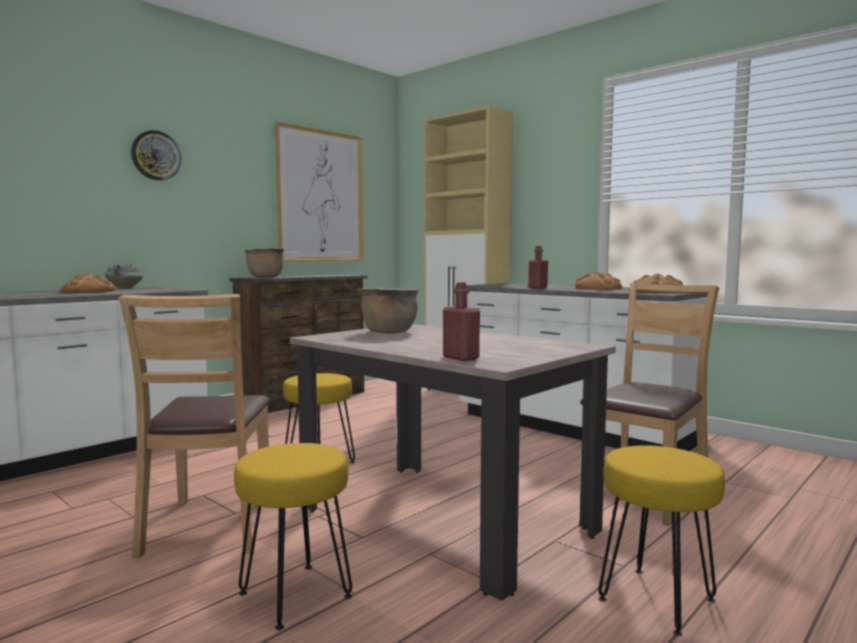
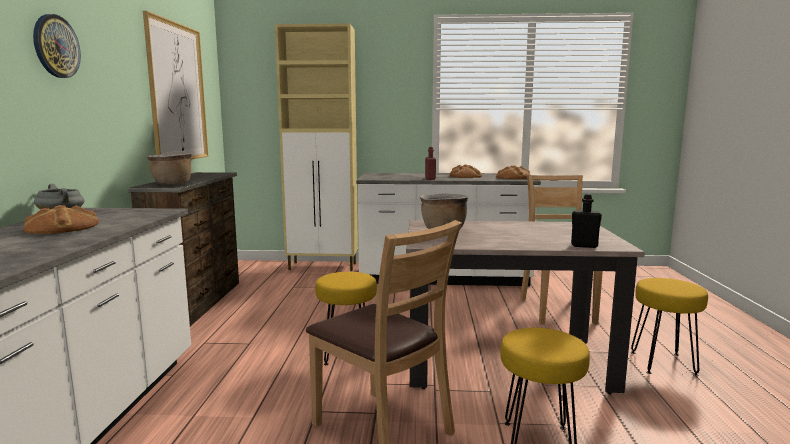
camera: 40 degrees left, 5 degrees up
red bottle [443,282,480,361] -> black bottle [571,194,602,248]

